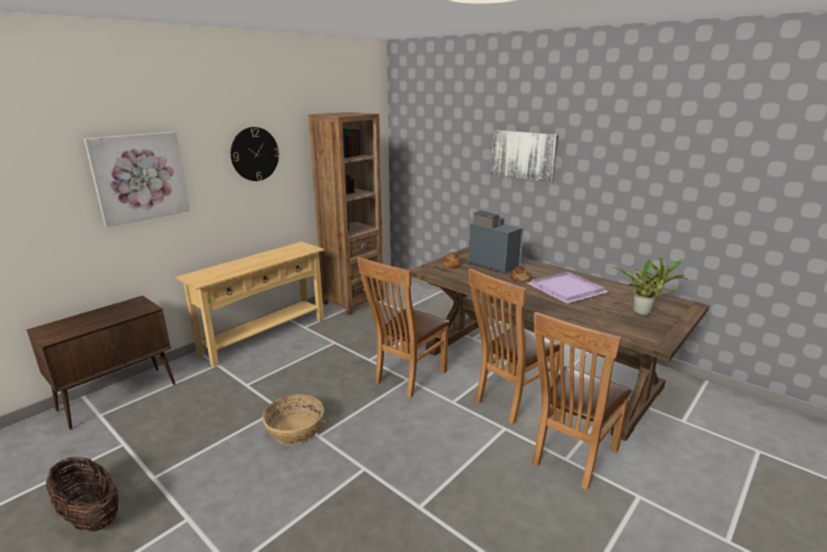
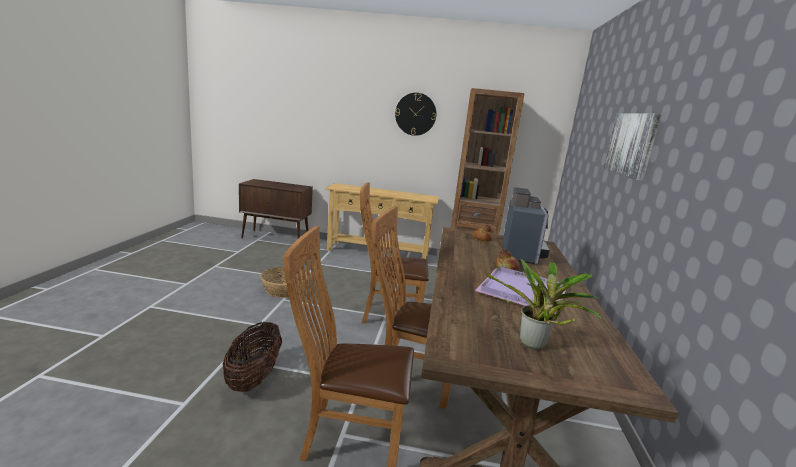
camera: 55 degrees right, 5 degrees down
basket [46,457,118,532] -> basket moved to [223,322,282,392]
picture [84,132,190,227] -> none

